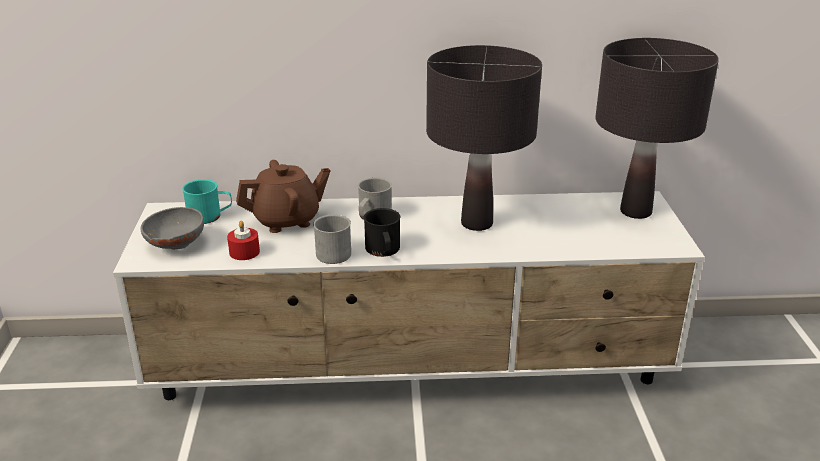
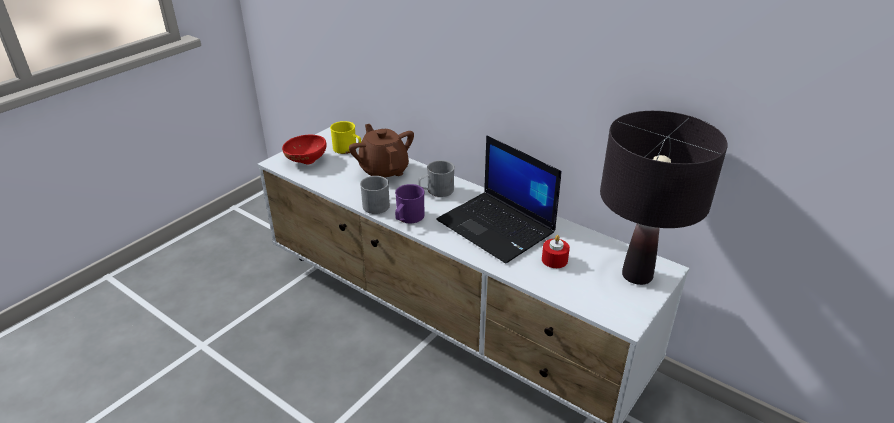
camera: 40 degrees right, 5 degrees up
grey bowl [141,207,204,250] -> red bowl [282,135,327,165]
turquoise mug [182,179,232,224] -> yellow mug [330,121,361,154]
red candle [227,221,260,260] -> red candle moved to [542,235,570,268]
brown teapot [236,160,330,233] -> brown teapot turned 135 degrees counterclockwise [349,124,414,177]
black mug [364,208,401,257] -> purple mug [395,184,425,223]
black table lamp [426,45,542,231] -> laptop [436,135,562,264]

